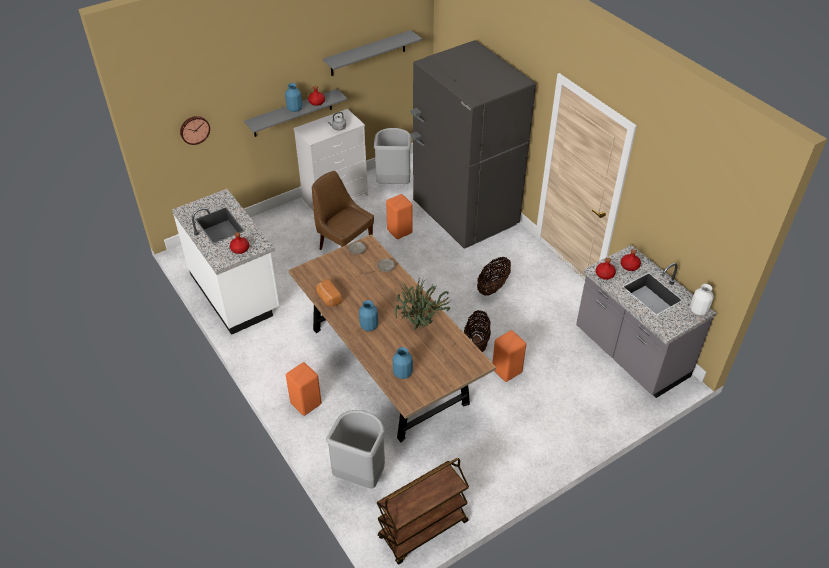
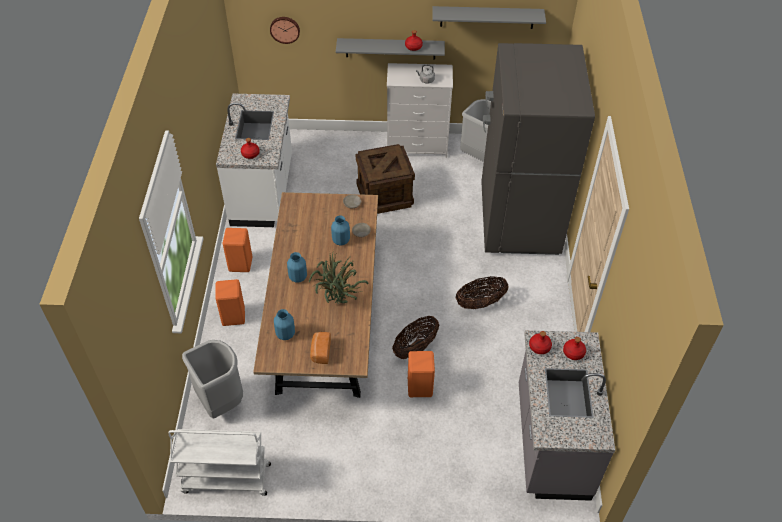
camera: 35 degrees right, 5 degrees up
blue vase [285,83,302,112] -> blue vase moved to [331,215,350,246]
brown chair [312,171,374,250] -> crate [356,144,415,214]
bread [316,279,342,307] -> bread moved to [310,332,331,364]
brown cart [377,458,469,564] -> white cart [168,429,271,496]
orange stool [386,194,412,239] -> orange stool moved to [222,228,252,272]
white vase [690,284,714,316] -> none

